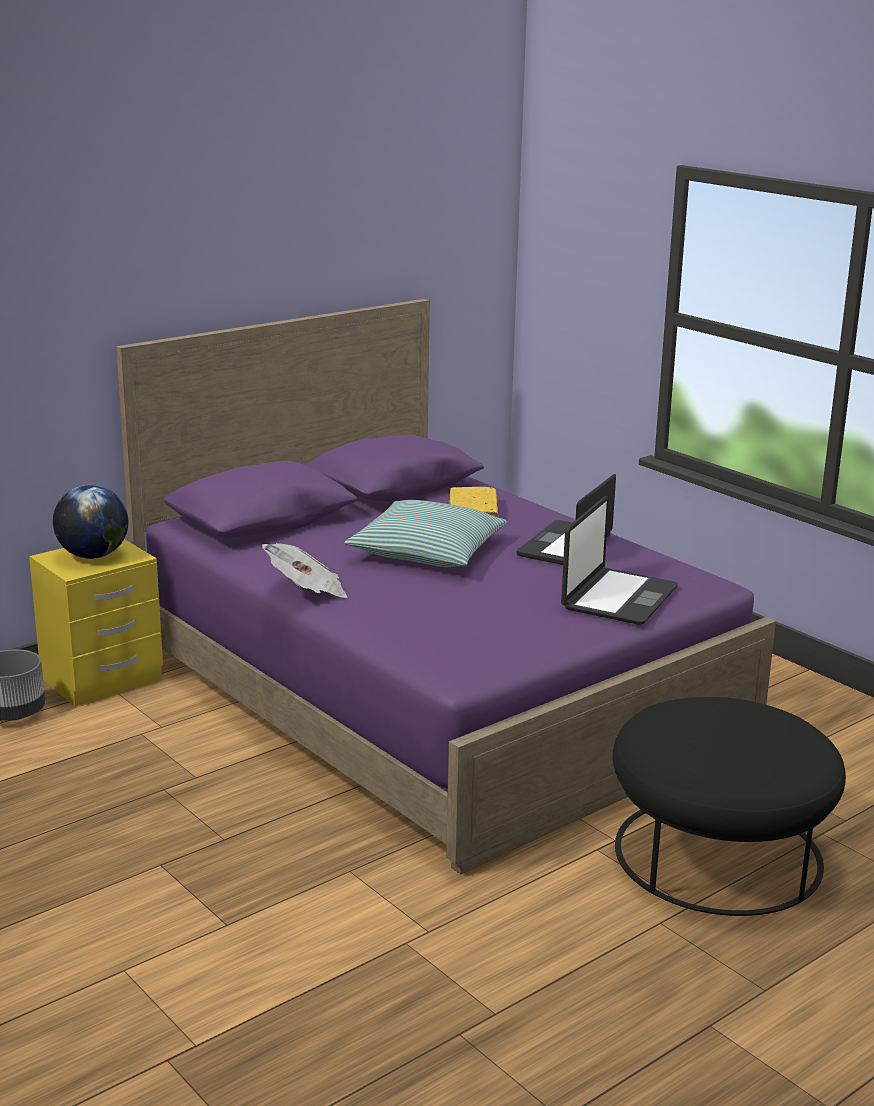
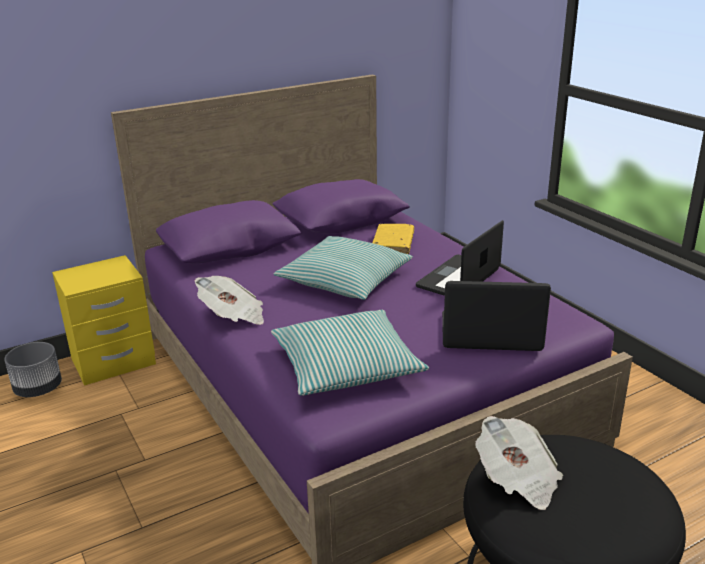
camera: 10 degrees right, 5 degrees up
globe [53,485,128,559] -> none
laptop [561,496,678,625] -> laptop turned 120 degrees counterclockwise [442,281,551,351]
none -> pillow [271,310,429,396]
none -> newspaper [475,416,563,510]

